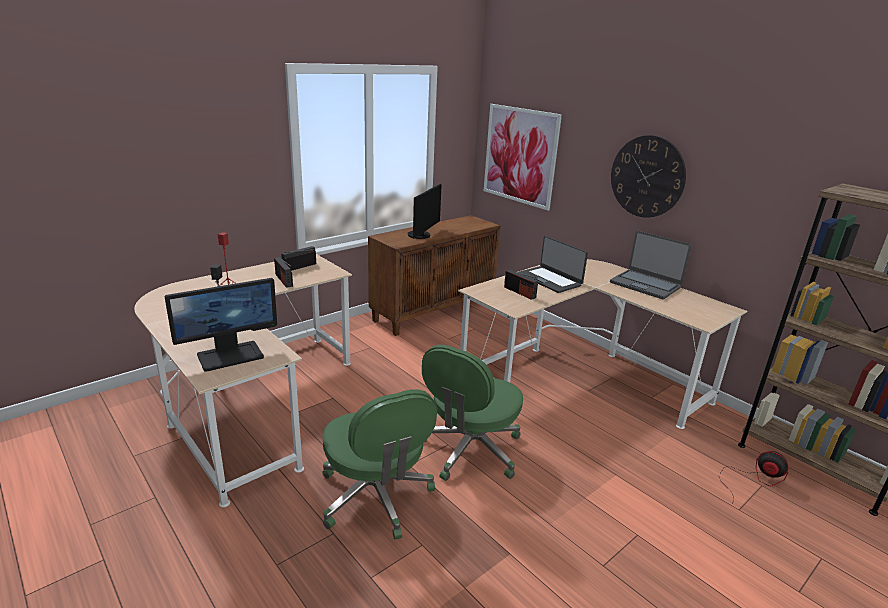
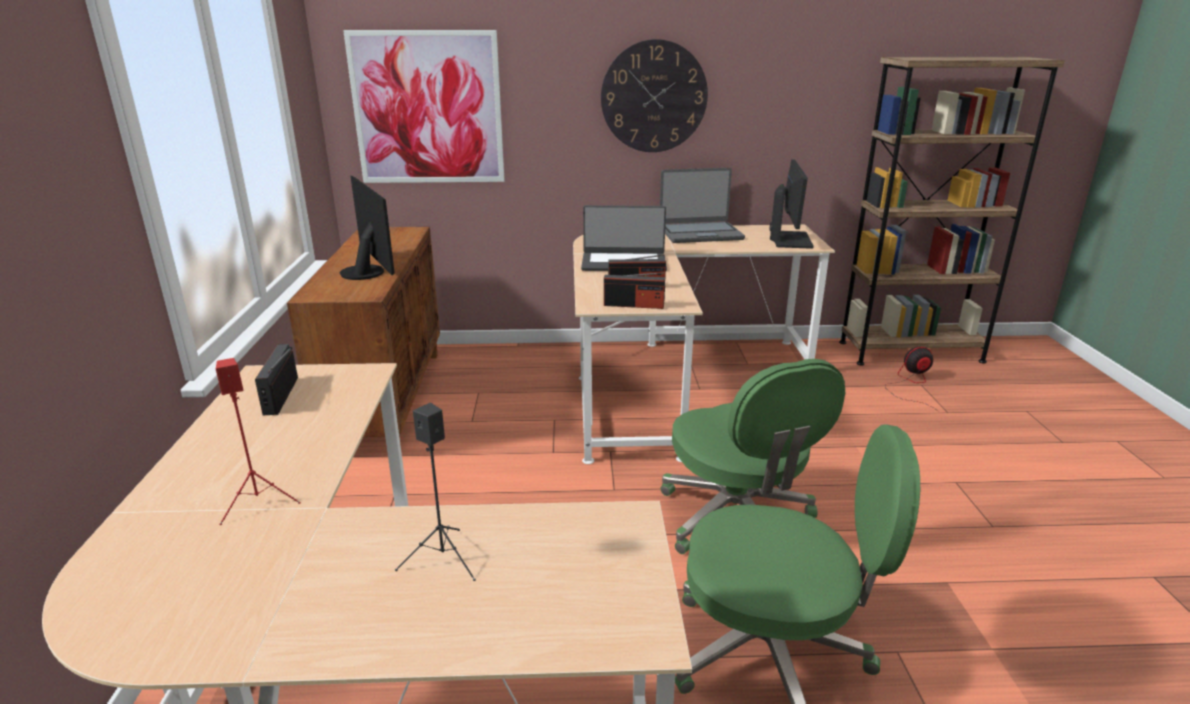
camera: 50 degrees left, 0 degrees up
monitor [165,278,277,372] -> monitor moved to [769,159,814,249]
radio [274,257,293,288] -> radio moved to [604,272,665,309]

